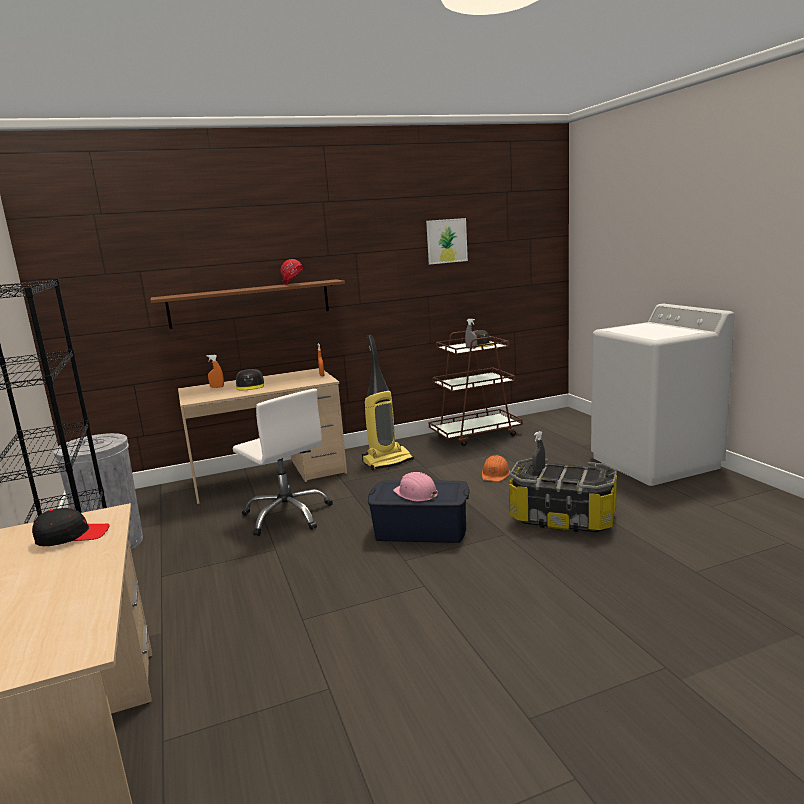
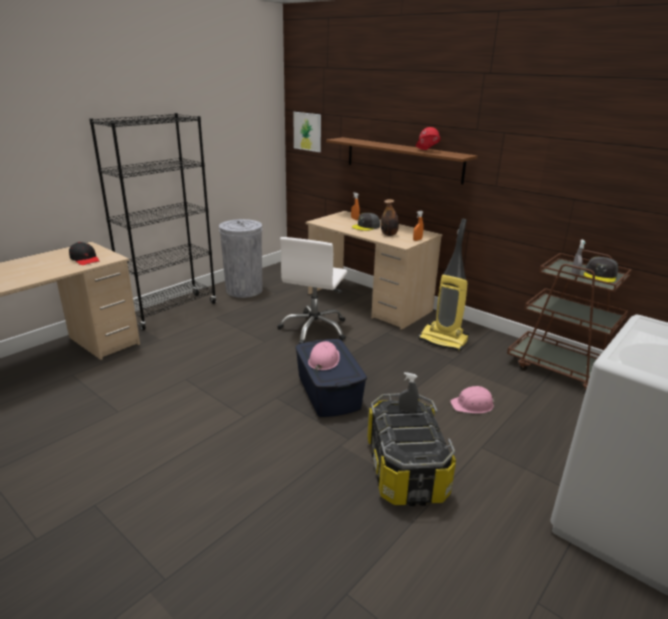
camera: 60 degrees right, 10 degrees up
picture [426,218,468,264] -> picture moved to [293,112,321,152]
orange hard hat [482,455,510,481] -> pink hard hat [450,386,495,413]
none -> bottle [381,199,399,236]

